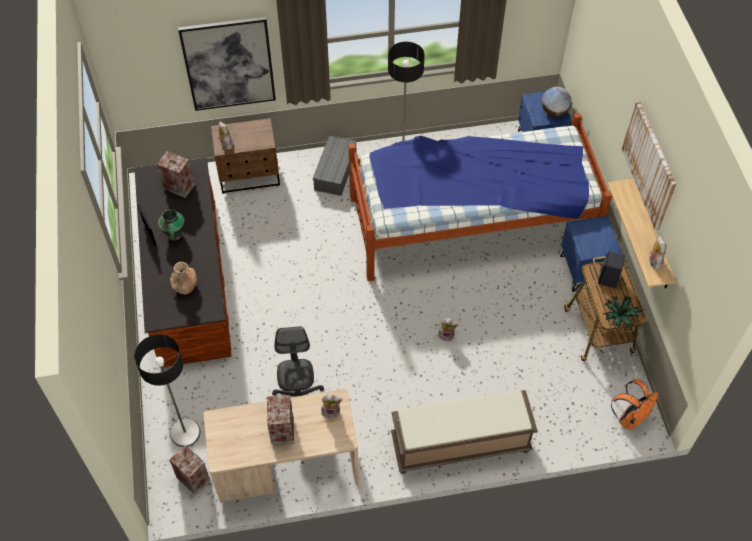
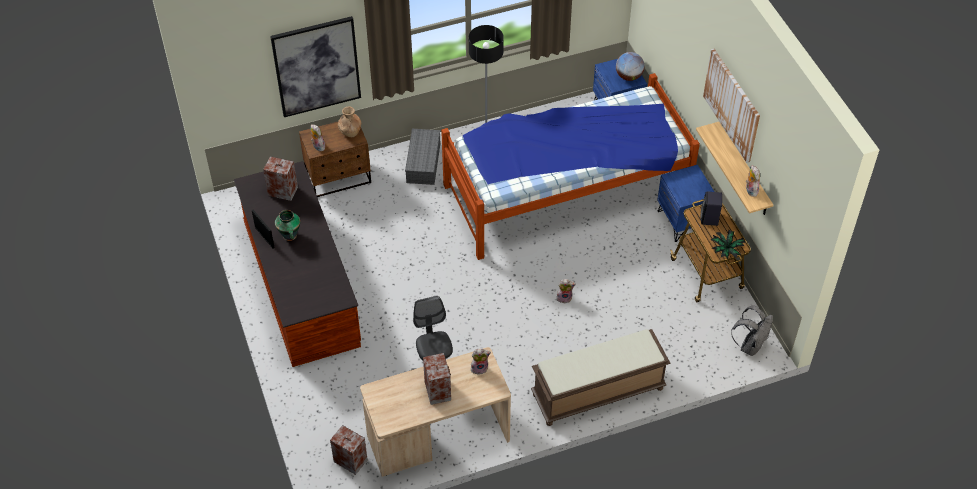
camera: 10 degrees left, 5 degrees down
floor lamp [134,334,201,447] -> none
brown vase [170,262,197,294] -> brown vase moved to [338,106,361,137]
orange backpack [611,379,659,430] -> grey backpack [731,306,773,356]

